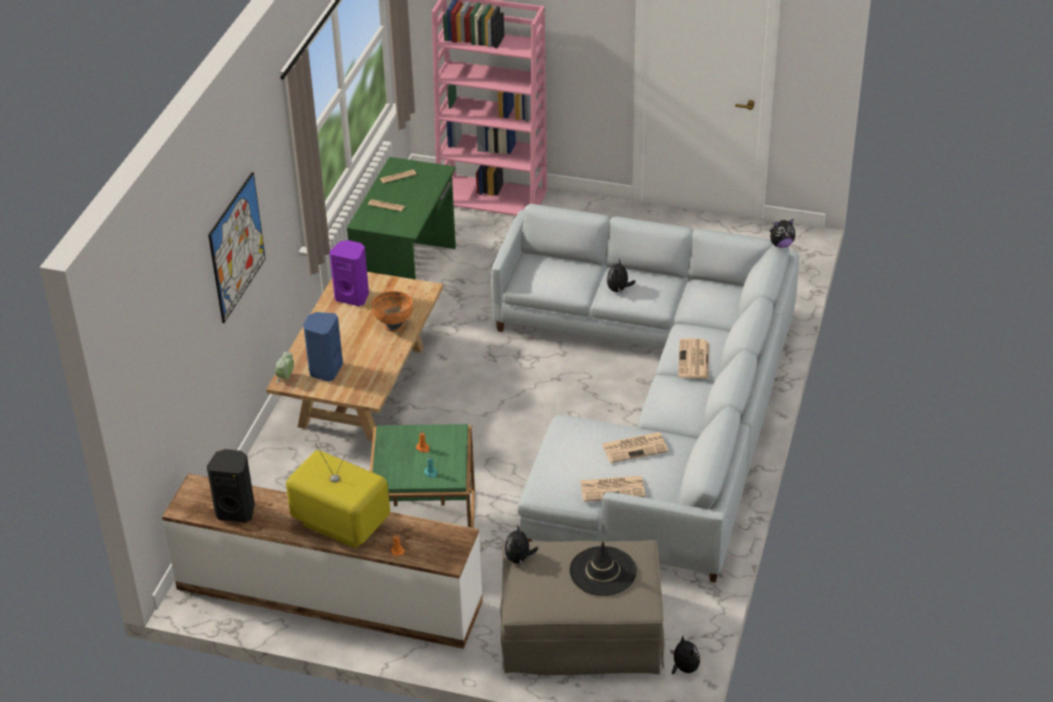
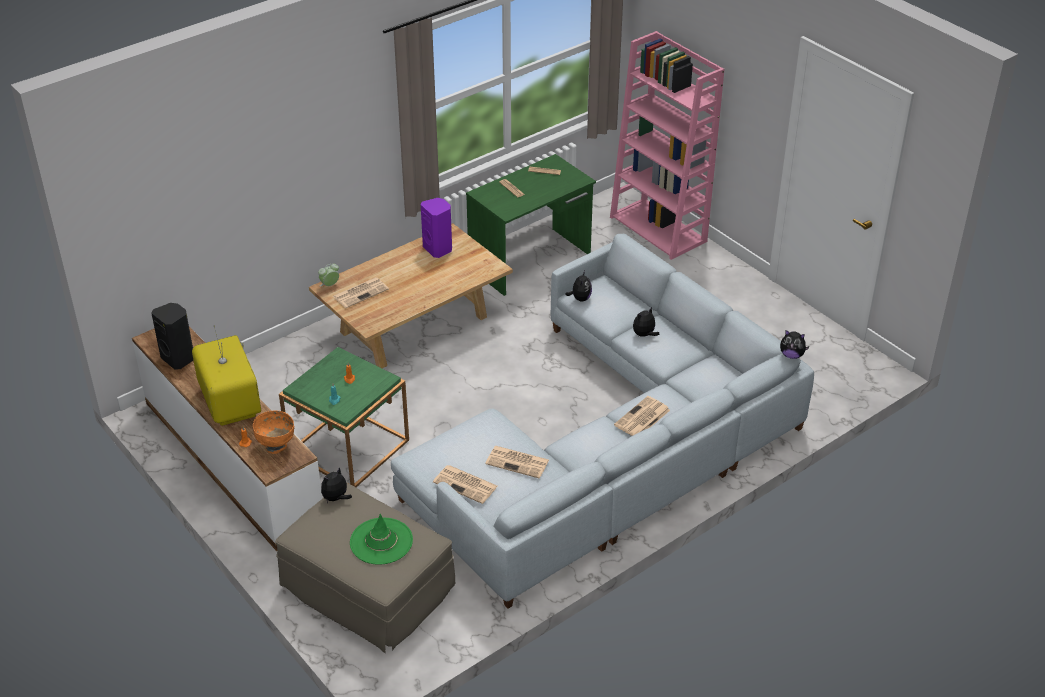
camera: 35 degrees right, 0 degrees up
picture [208,172,266,323] -> none
blue speaker [303,312,343,382] -> newspaper [333,277,389,308]
orange bowl [371,291,413,332] -> orange bowl moved to [253,410,294,454]
black hat [569,542,637,596] -> green hat [350,514,413,565]
plush toy [670,636,700,674] -> plush toy moved to [566,271,592,301]

